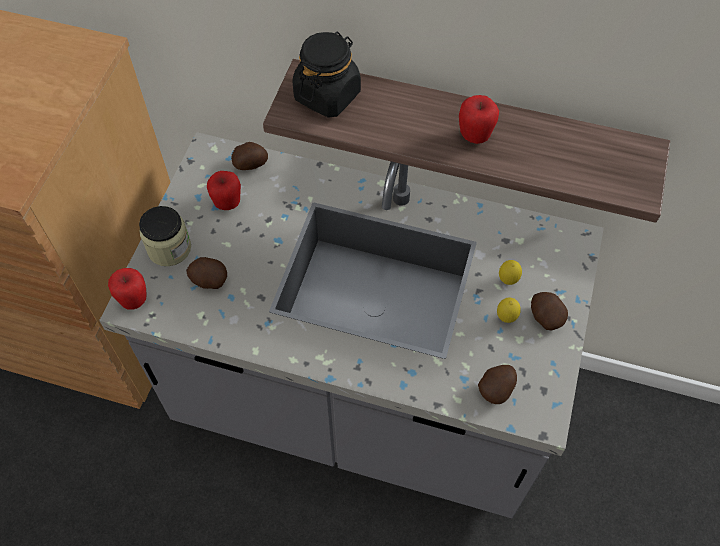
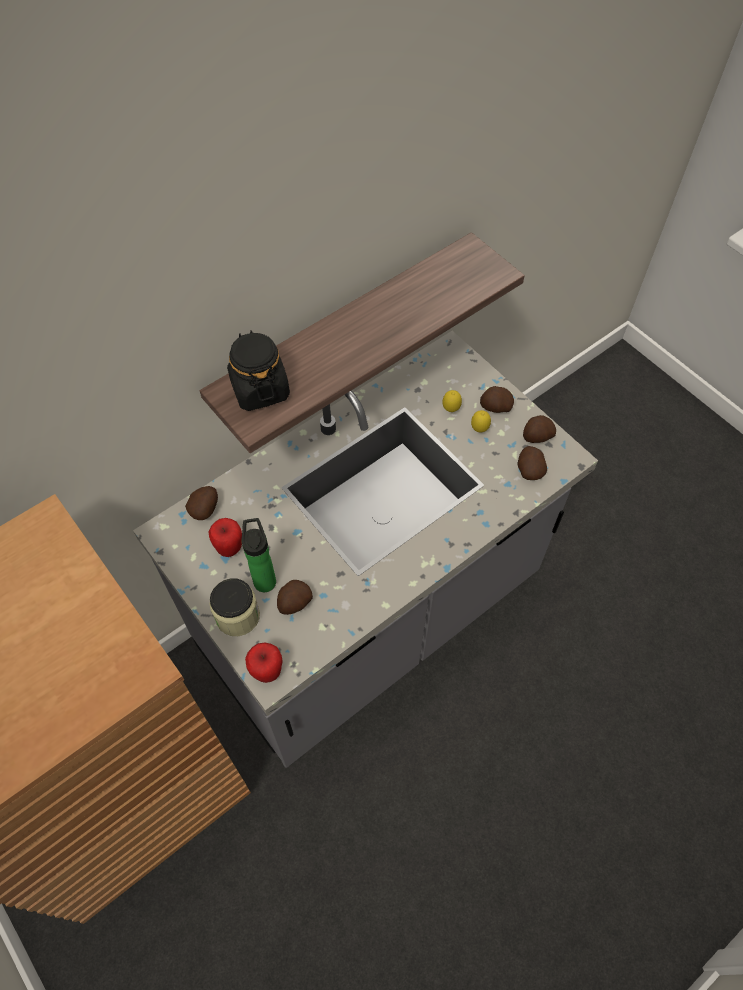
camera: 55 degrees left, 0 degrees up
apple [459,95,499,144] -> none
none -> bottle [241,518,276,592]
none -> potato [523,415,556,443]

